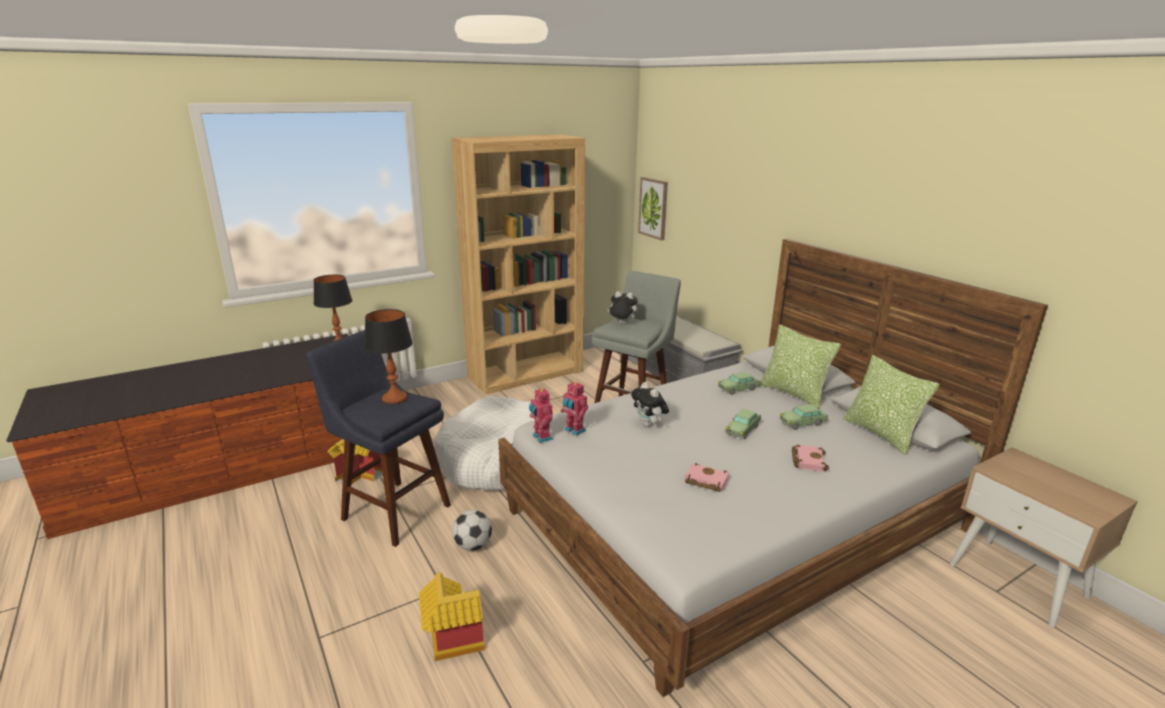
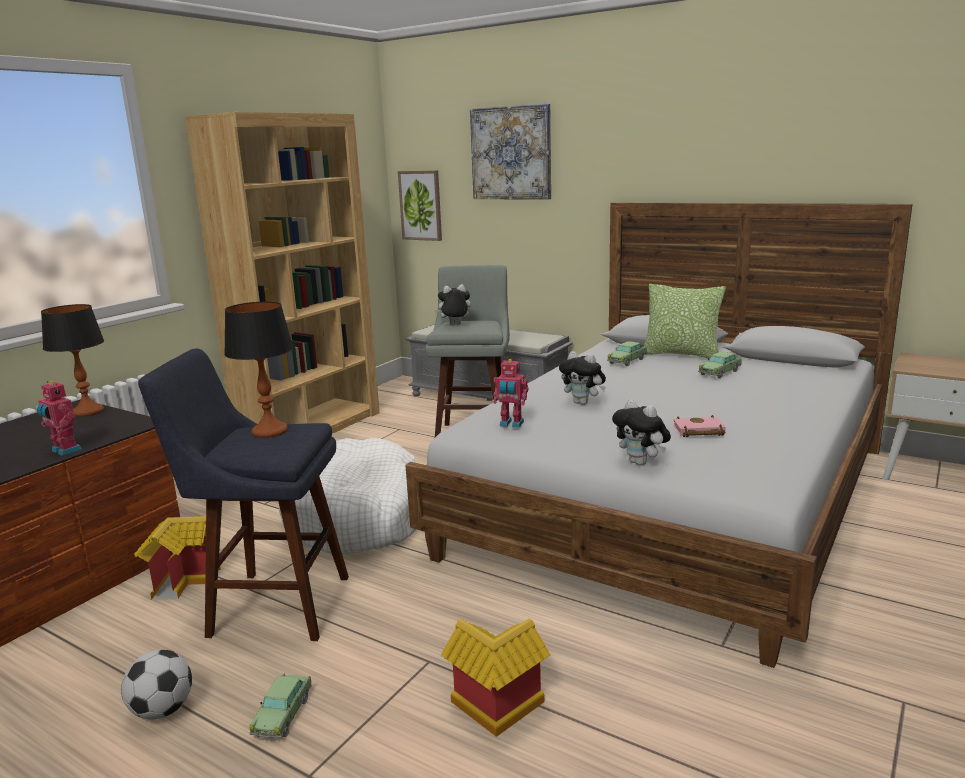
camera: 25 degrees left, 5 degrees down
football [452,510,492,551] -> football moved to [121,650,192,719]
toy robot [529,387,553,443] -> toy robot moved to [37,381,82,455]
toy car [725,409,761,439] -> toy car moved to [249,674,311,738]
pink book [792,445,829,472] -> none
pillow [843,355,939,455] -> none
none -> picture [470,104,551,200]
none -> plush toy [612,399,671,465]

